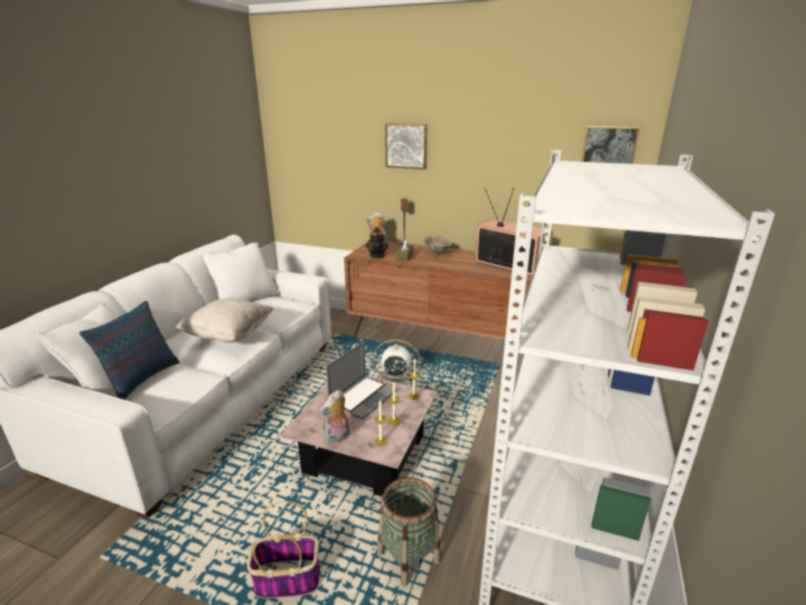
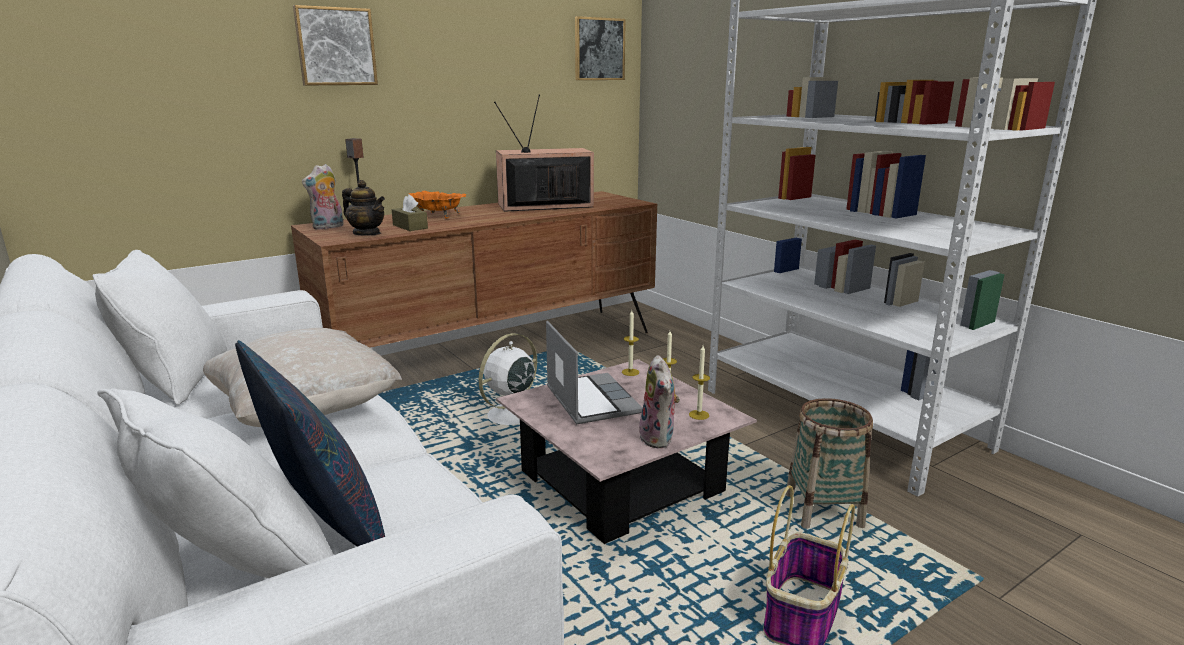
camera: 55 degrees left, 5 degrees down
beige bowl [423,236,452,257] -> orange bowl [409,191,467,218]

